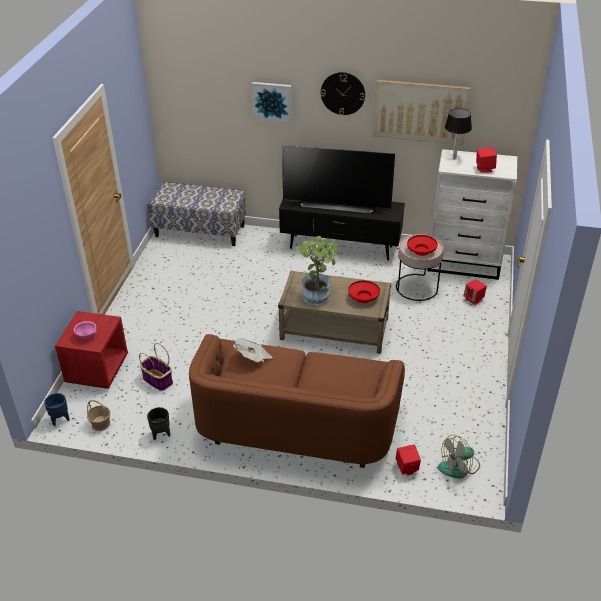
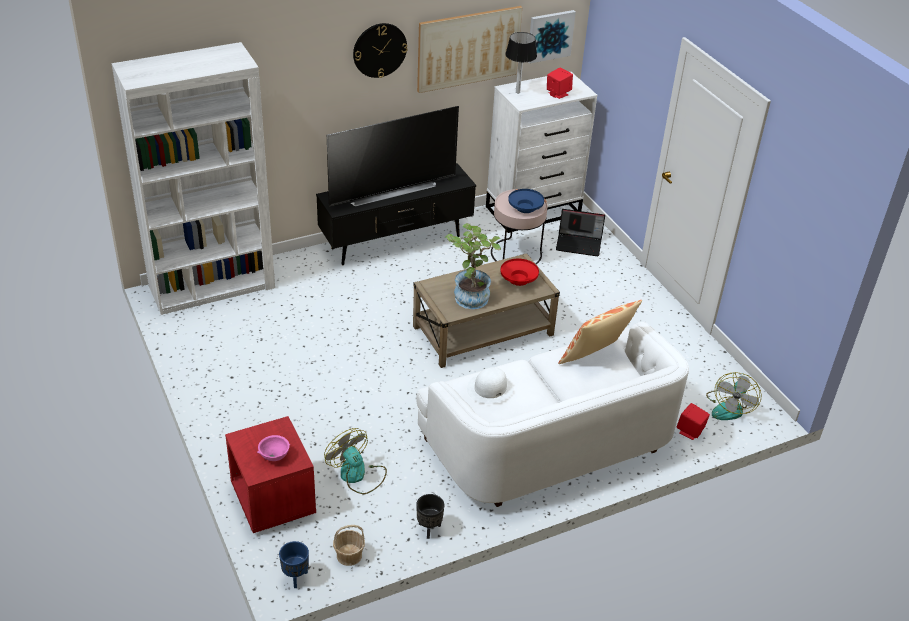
camera: 40 degrees left, 0 degrees up
basket [139,343,173,391] -> fan [324,428,387,494]
bench [148,182,246,246] -> white bookcase [112,42,275,315]
brown sofa [189,334,405,468] -> white sofa [416,322,689,507]
newspaper [233,338,272,362] -> white hat [467,367,514,404]
picture [252,82,292,123] -> picture moved to [528,10,576,64]
red bowl [407,235,437,256] -> blue bowl [509,189,544,213]
red speaker [464,279,487,305] -> laptop [556,209,605,256]
none -> pillow [558,300,642,364]

